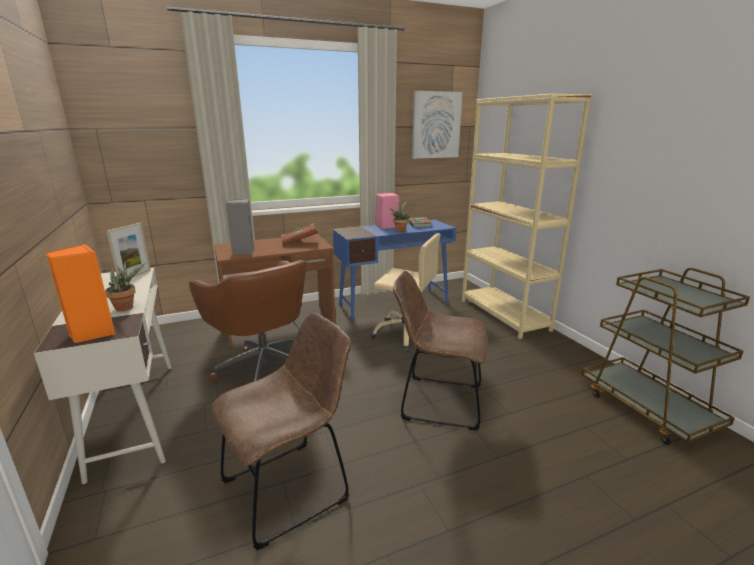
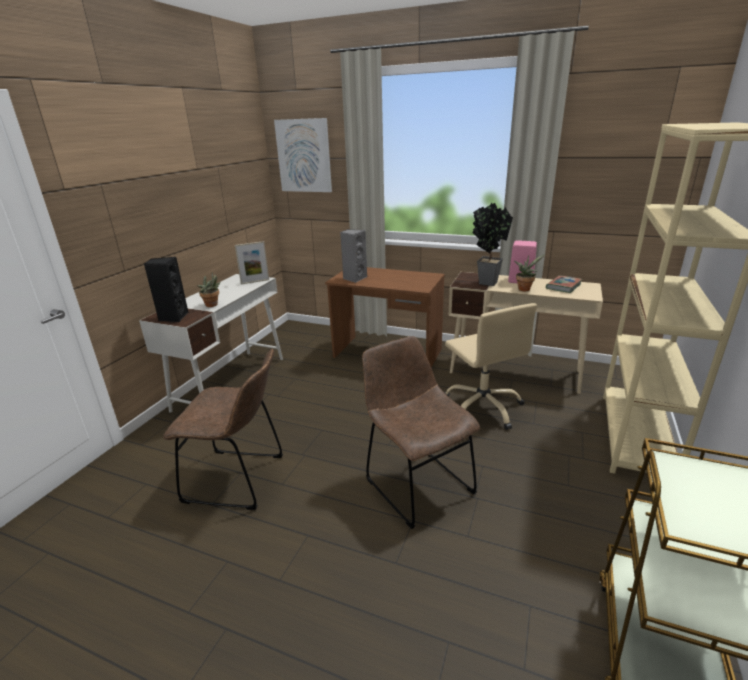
camera: 45 degrees right, 5 degrees up
orange speaker [46,244,115,343] -> black speaker [144,257,188,322]
brown office chair [189,260,307,382] -> none
brown book [281,223,318,246] -> none
blue desk [333,220,456,321] -> beige desk [448,272,603,394]
picture [412,91,462,159] -> picture moved to [274,118,332,192]
none -> potted plant [473,203,513,286]

